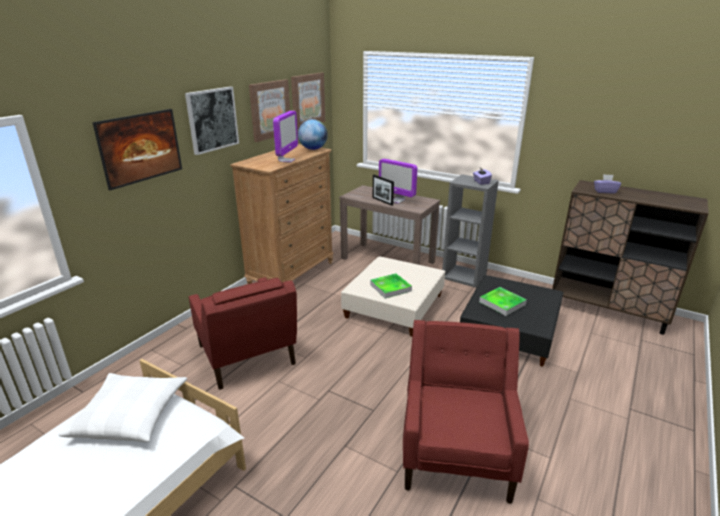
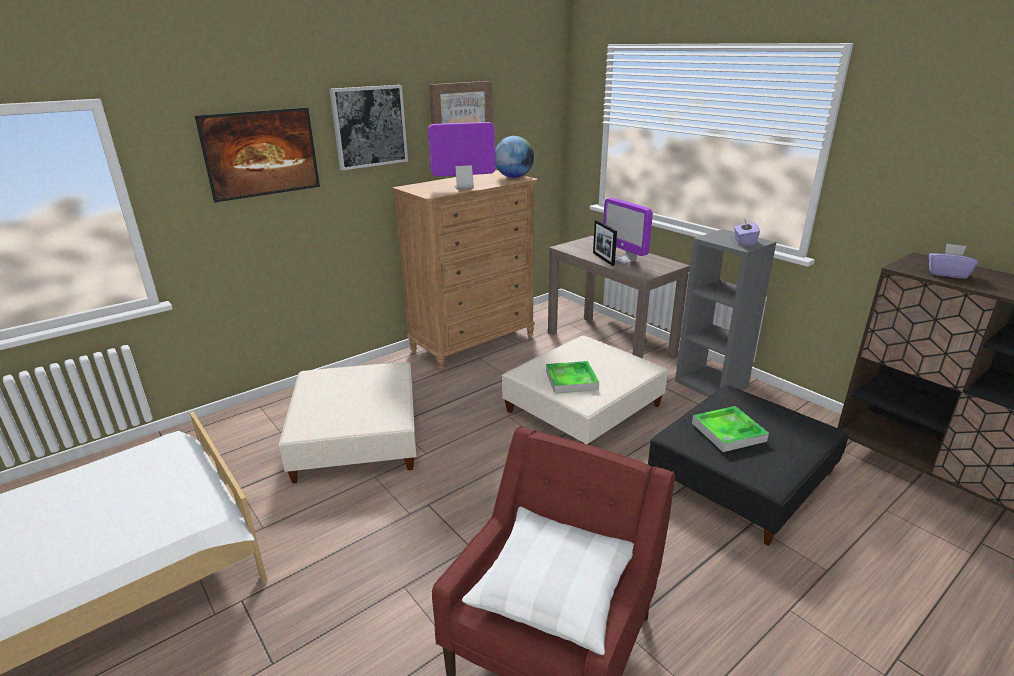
camera: 20 degrees right, 0 degrees up
white pillow [58,373,187,442] -> white pillow moved to [462,507,634,655]
red armchair [189,277,297,390] -> beige ottoman [279,362,417,484]
monitor [273,111,298,163] -> monitor turned 135 degrees counterclockwise [428,122,495,190]
picture [291,73,325,129] -> none

